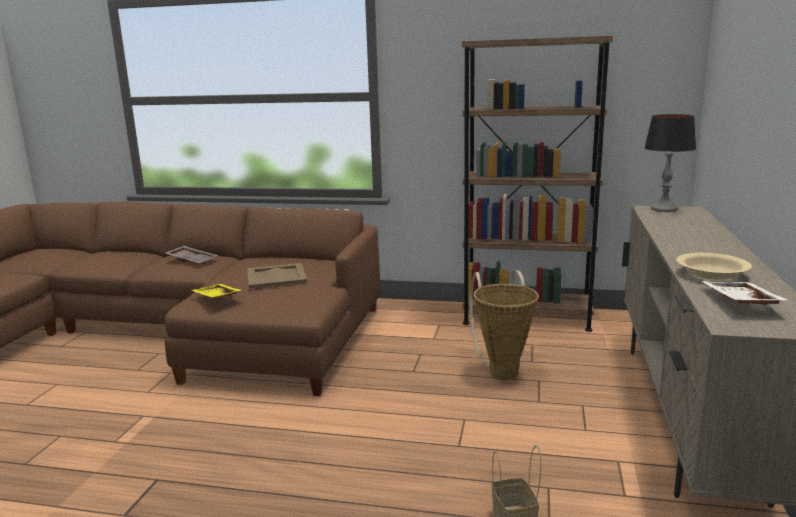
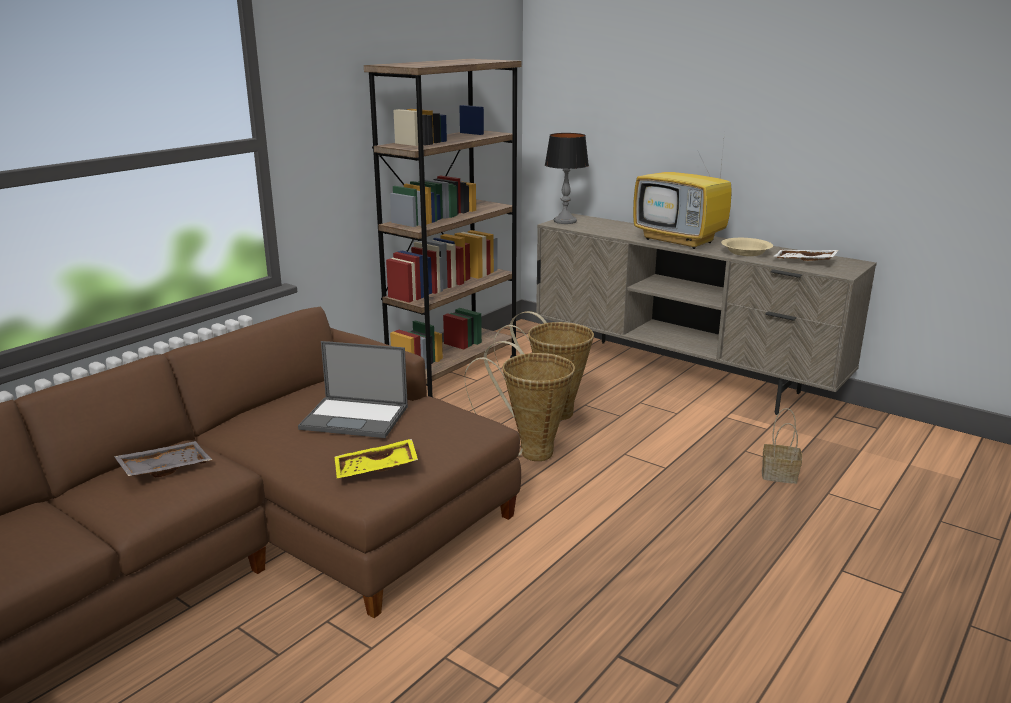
camera: 65 degrees left, 5 degrees up
beige tray [247,263,307,288] -> laptop [298,341,408,438]
none -> basket [465,341,575,461]
none -> television [633,132,732,249]

